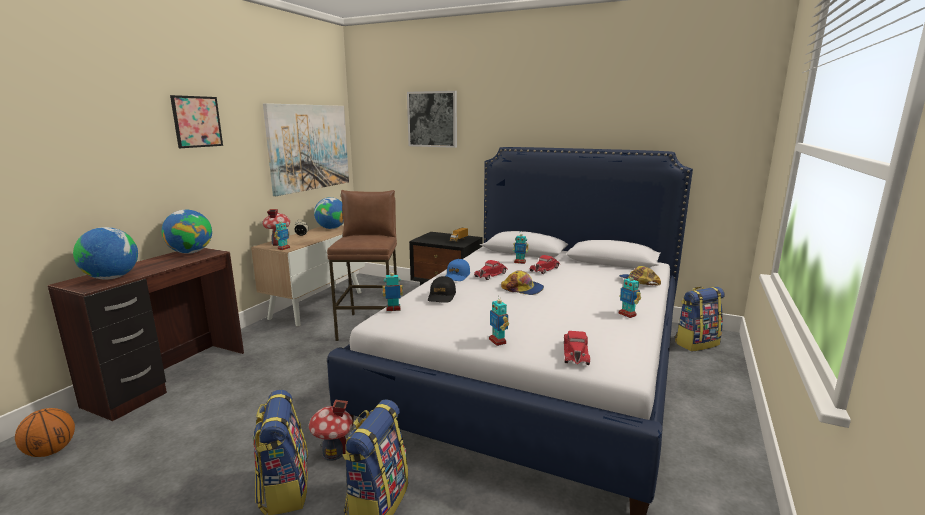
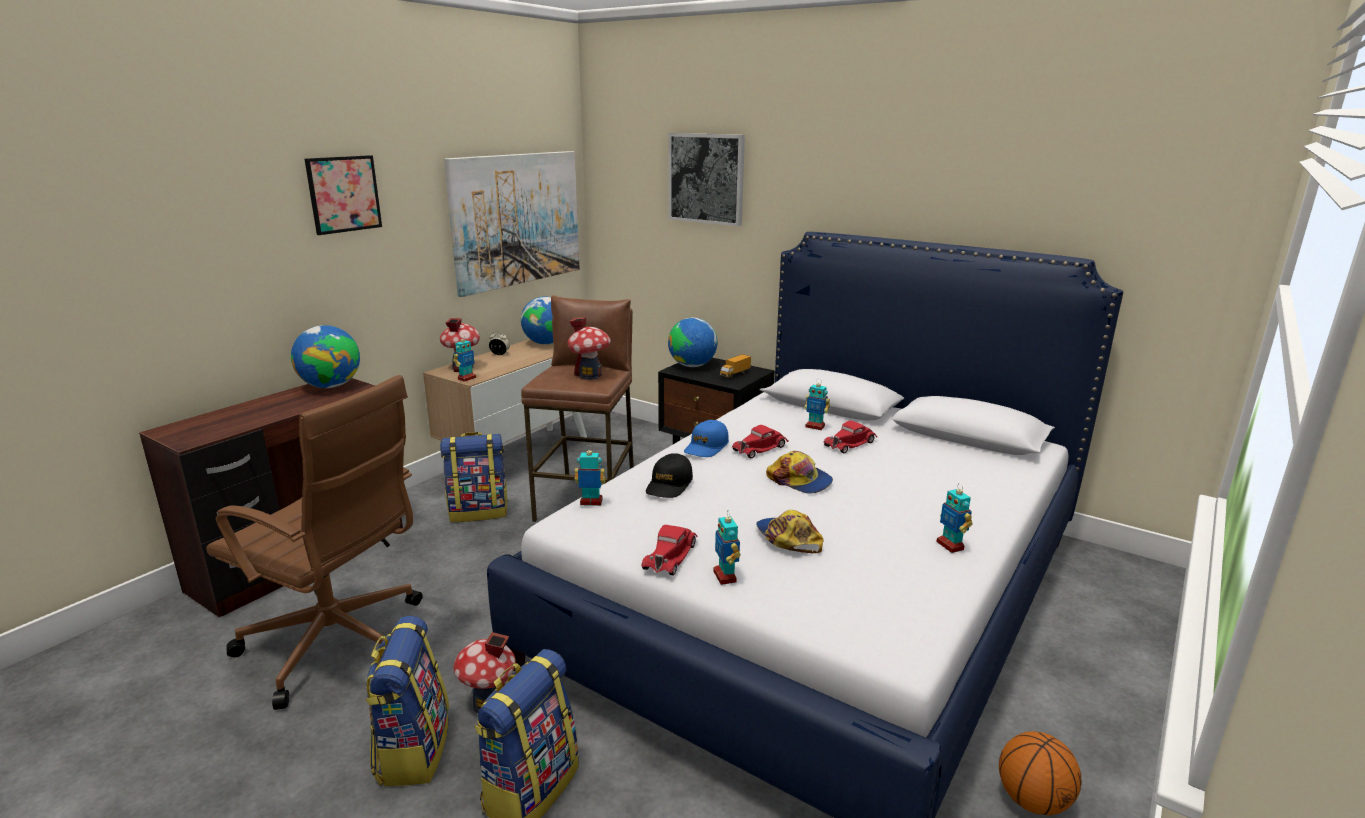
camera: 10 degrees right, 5 degrees up
basketball [15,408,75,457] -> basketball moved to [999,731,1082,815]
globe [73,227,138,280] -> globe moved to [668,318,717,367]
red toy car [564,331,590,365] -> red toy car moved to [641,525,698,576]
cap [619,266,661,286] -> cap moved to [756,510,824,553]
backpack [675,287,725,352] -> backpack moved to [440,432,508,522]
none -> brown office chair [206,375,423,710]
none -> toy house [567,317,611,380]

